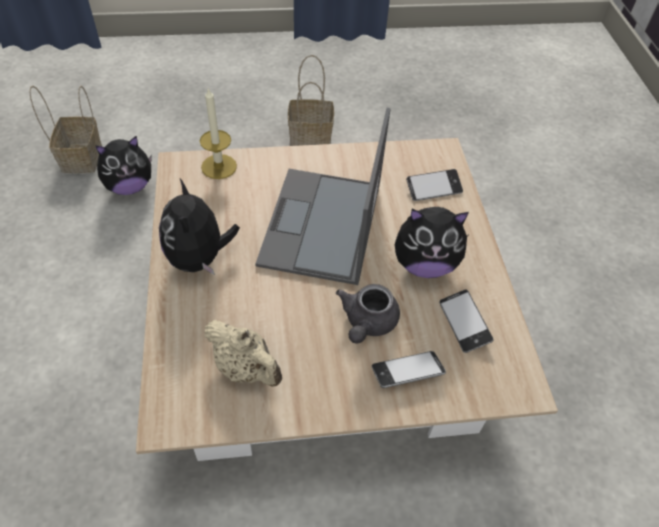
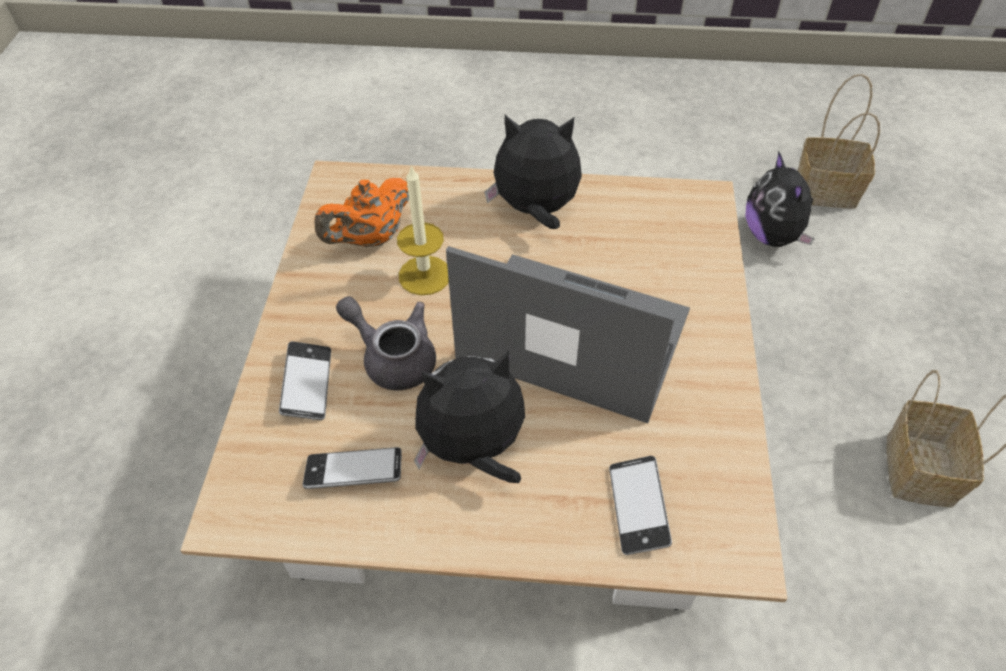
camera: 105 degrees right, 0 degrees up
candle [200,87,237,179] -> candle moved to [397,165,449,295]
beige teapot [204,320,282,387] -> orange teapot [315,177,409,247]
plush toy [395,207,469,278] -> plush toy turned 60 degrees clockwise [414,350,525,483]

